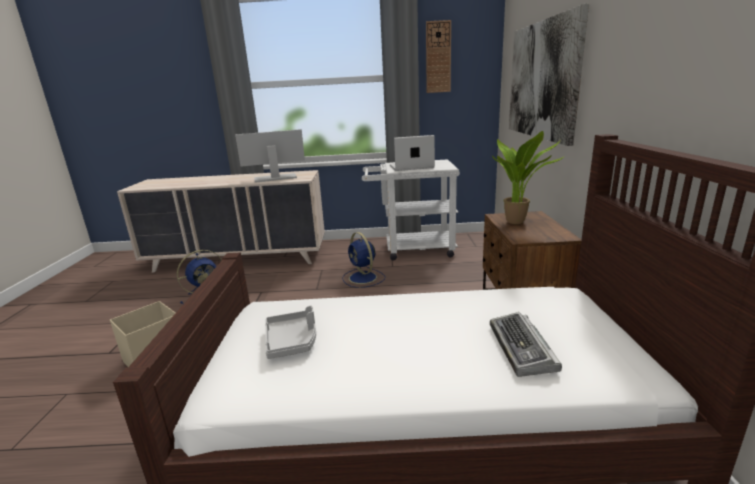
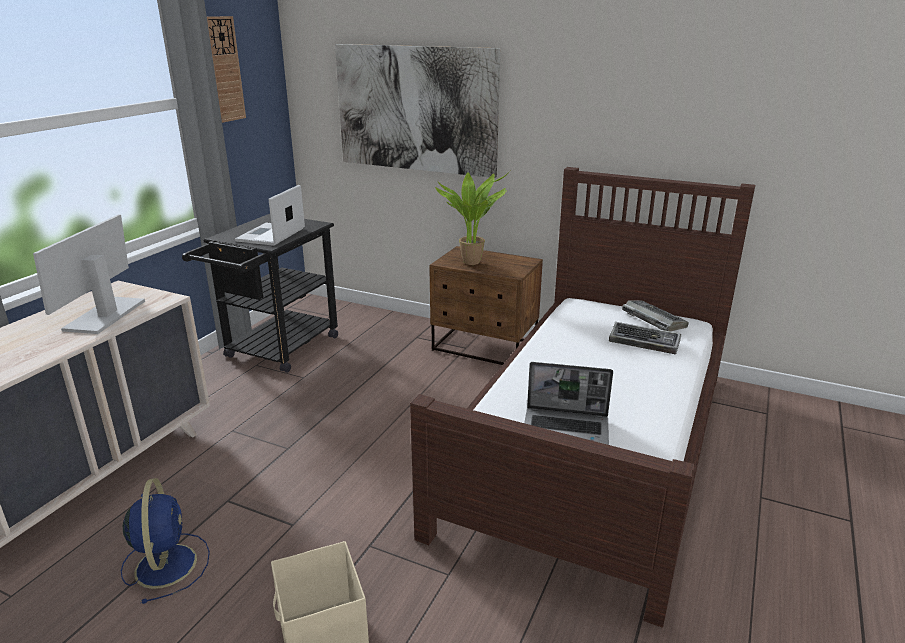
camera: 65 degrees left, 5 degrees up
grey tray [265,306,316,359] -> laptop [524,362,613,445]
blue fan [342,232,385,288] -> none
white cart [362,159,460,261] -> black cart [182,214,338,373]
none -> keyboard [622,300,689,332]

